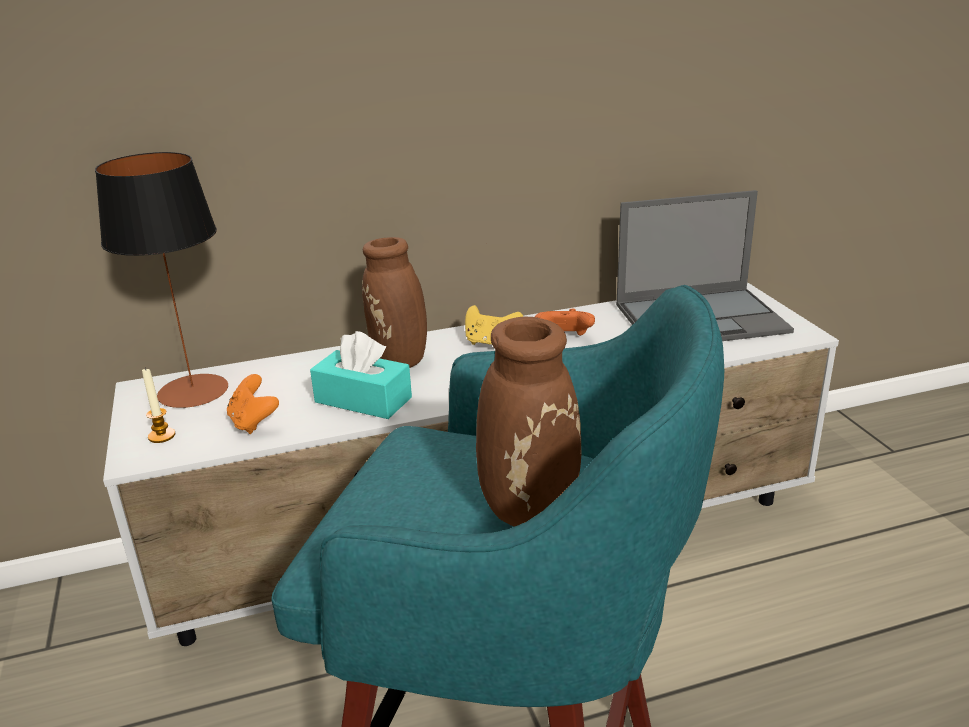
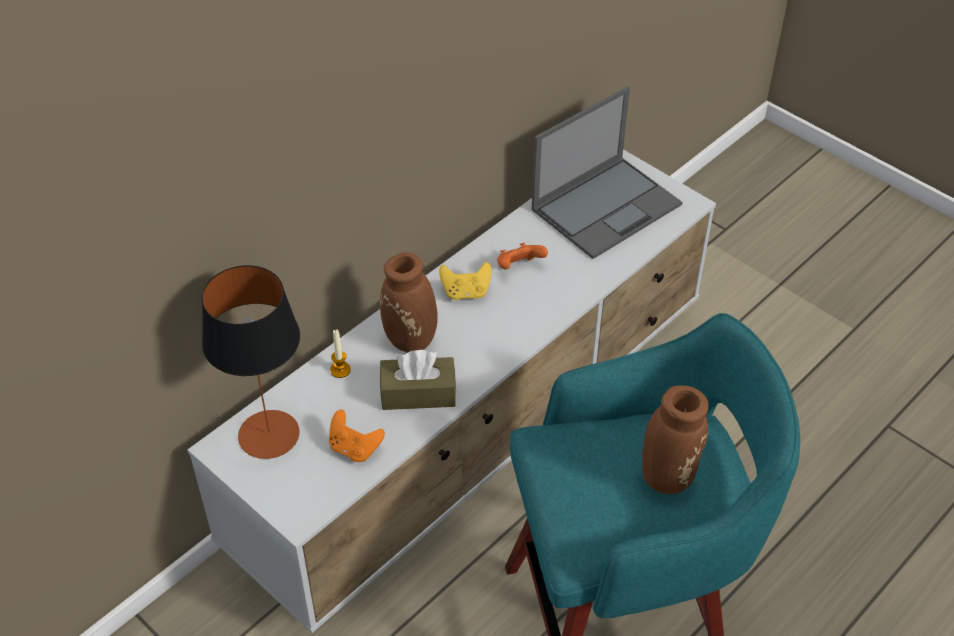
camera: 30 degrees left, 20 degrees up
candle [142,367,175,443] -> candle moved to [330,330,351,378]
turquoise tissue box [310,331,412,419] -> brown tissue box [380,350,456,410]

